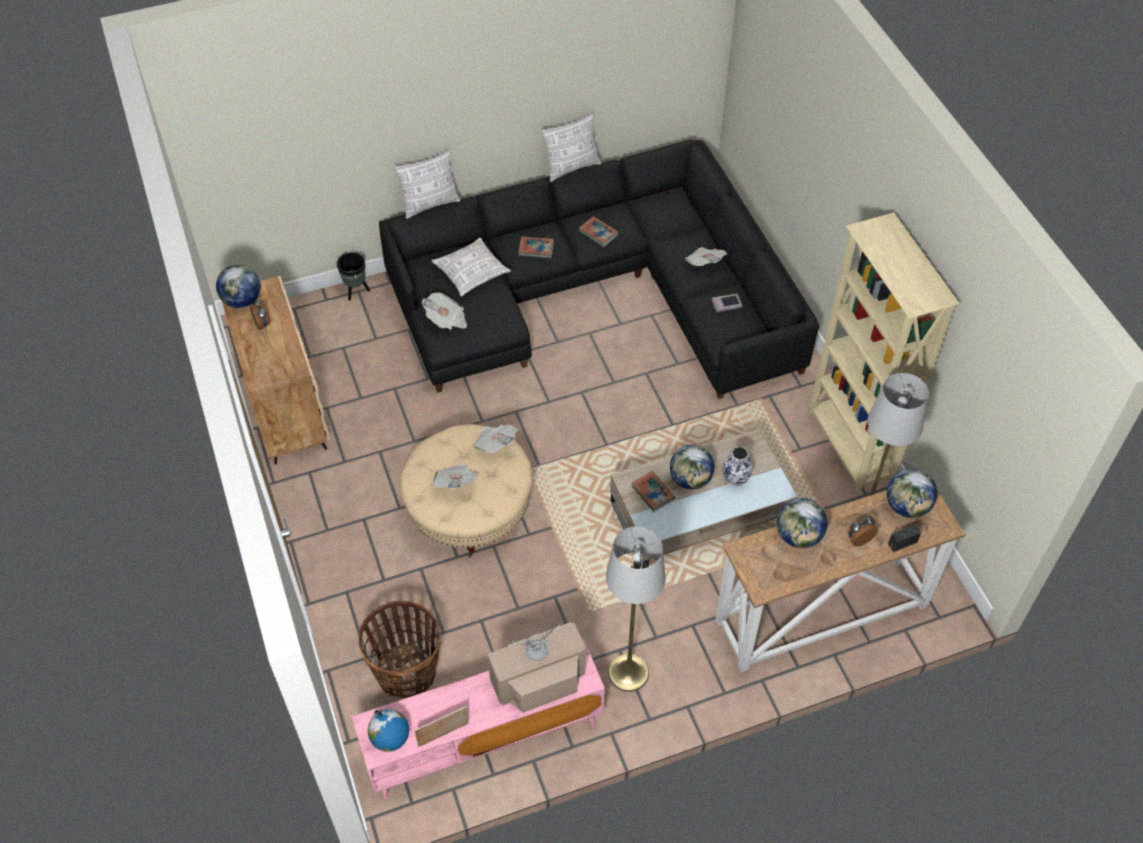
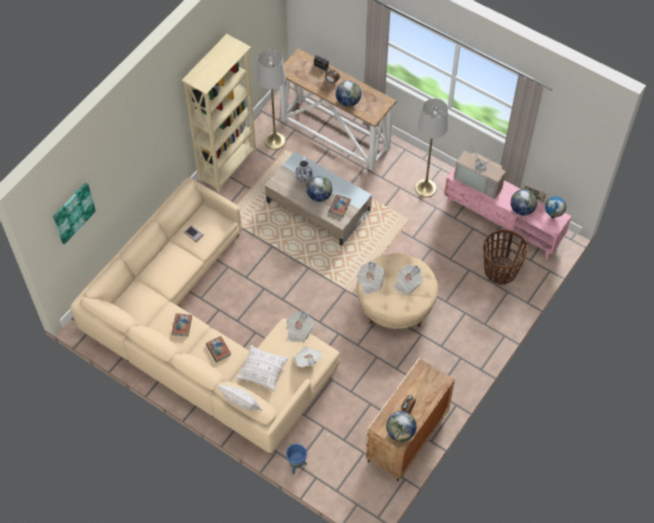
camera: 125 degrees left, 5 degrees up
black planter [337,252,370,301] -> blue planter [286,444,307,474]
black sofa [379,140,819,399] -> beige sofa [70,177,340,455]
pillow [541,113,601,182] -> none
newspaper [684,247,728,266] -> newspaper moved to [286,311,314,343]
globe [887,469,937,518] -> globe moved to [511,189,537,216]
none -> picture [53,182,96,244]

